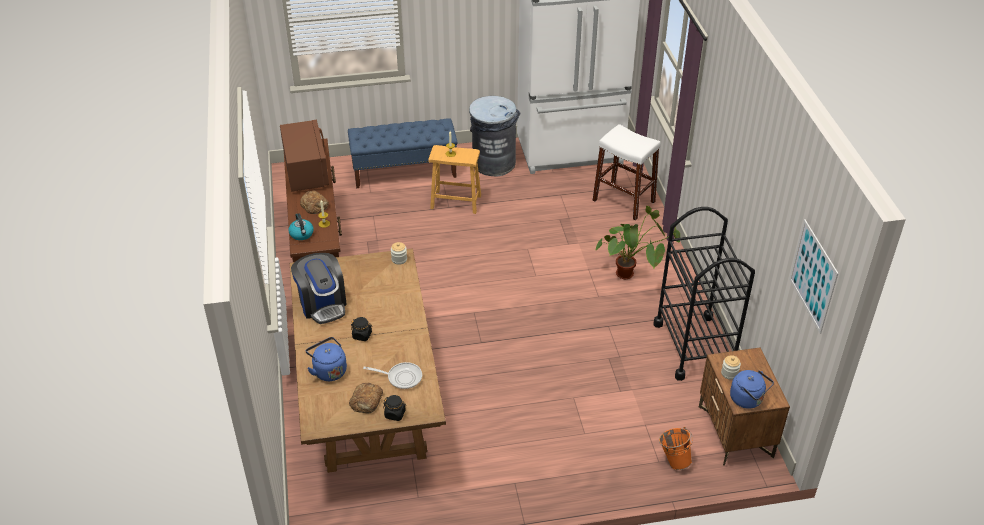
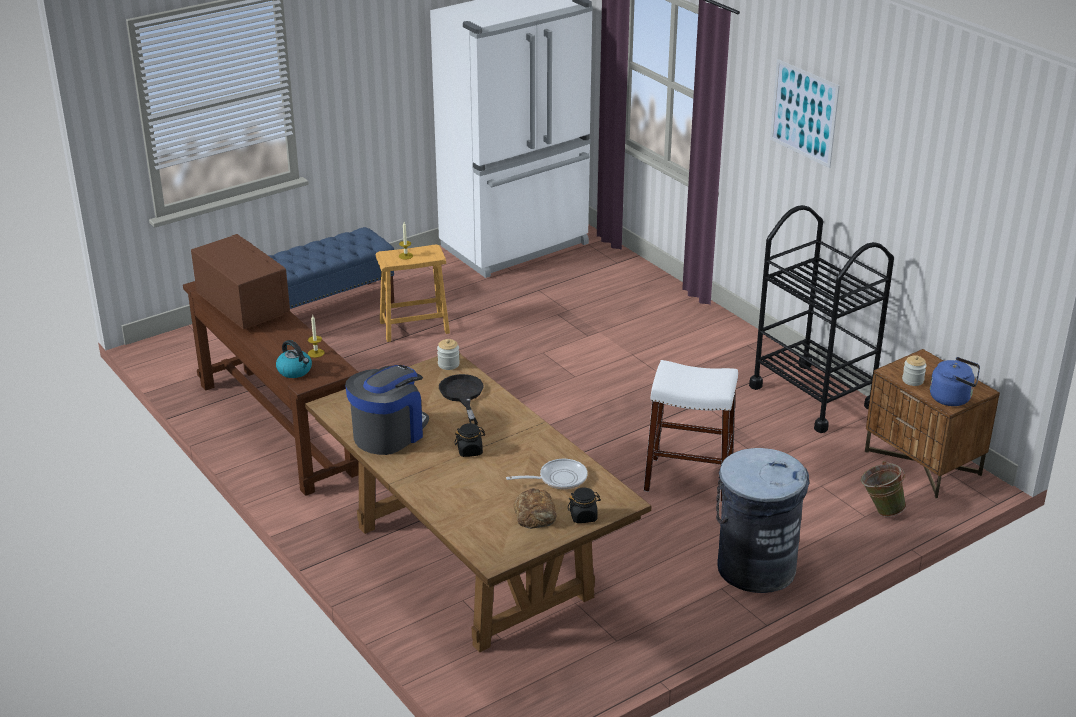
camera: 25 degrees left, 10 degrees down
coffee machine [291,253,347,324] -> coffee machine turned 90 degrees counterclockwise [345,365,429,455]
bread [300,190,329,214] -> none
blue kettle [306,337,347,381] -> none
grey trash can [469,96,521,177] -> grey trash can moved to [716,448,810,593]
white stool [592,124,661,220] -> white stool moved to [644,360,738,502]
potted plant [596,206,680,279] -> none
orange bucket [659,427,693,470] -> green bucket [861,461,906,517]
picture [789,219,838,334] -> picture moved to [770,59,840,168]
none -> black frying pan [439,374,483,425]

